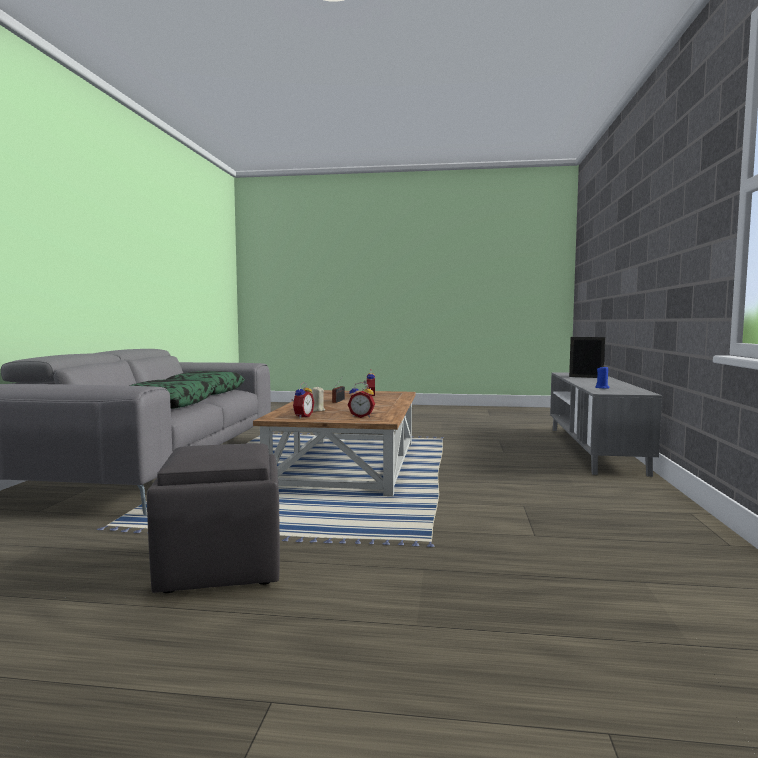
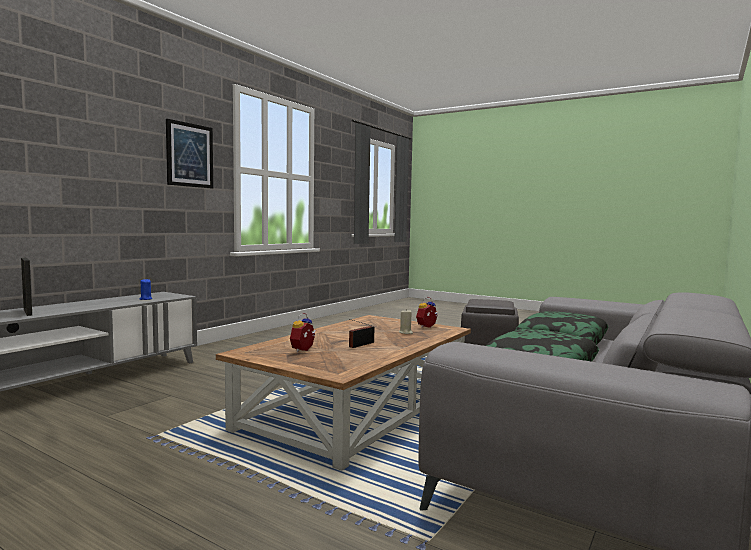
camera: 155 degrees left, 0 degrees up
alarm clock [348,382,375,418] -> none
none -> picture [166,119,213,188]

